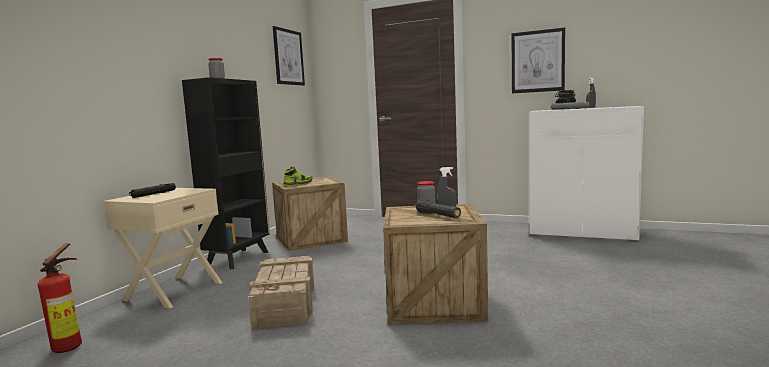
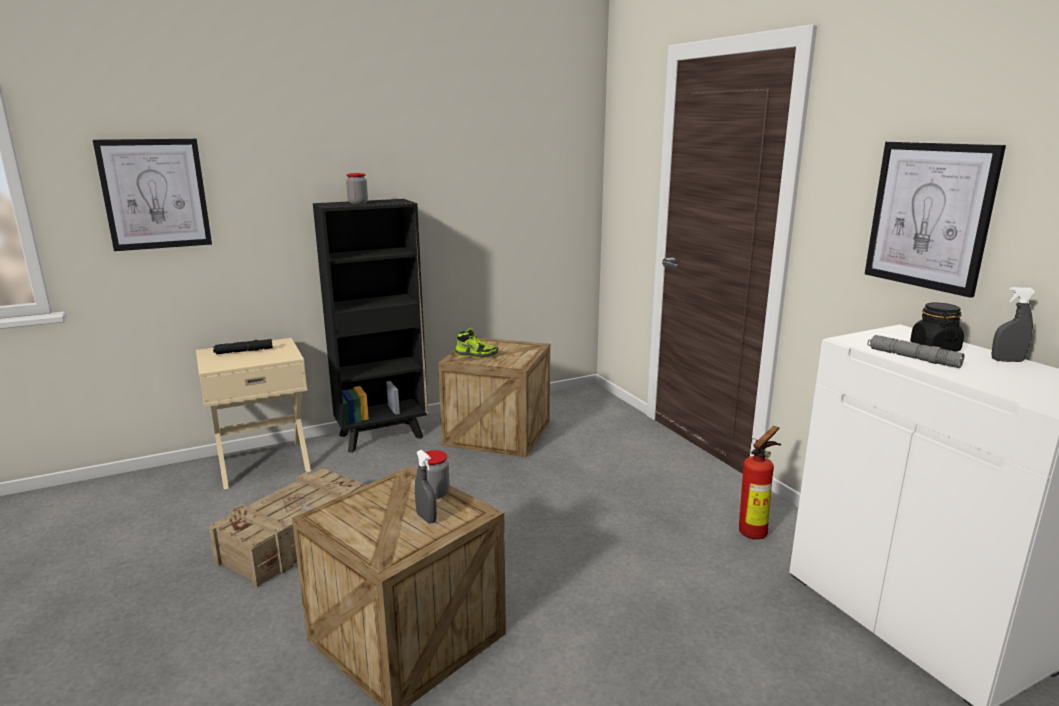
camera: 40 degrees right, 10 degrees up
fire extinguisher [38,243,82,353] -> fire extinguisher moved to [739,426,781,539]
picture [273,26,305,86] -> picture moved to [93,139,212,251]
black flashlight [416,199,461,218] -> none

